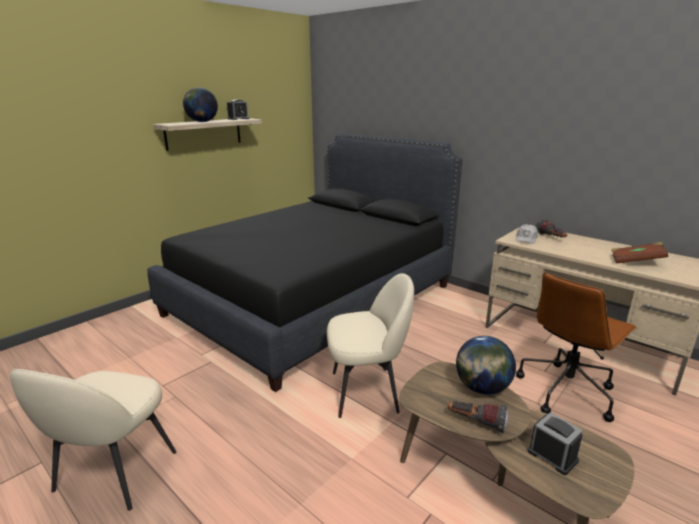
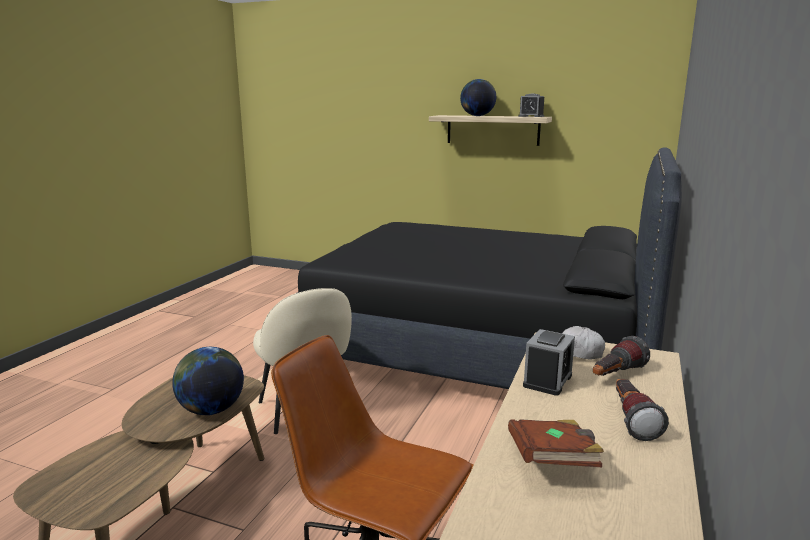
camera: 70 degrees right, 5 degrees down
beige chair [10,369,177,511] -> none
flashlight [448,401,508,433] -> flashlight moved to [616,379,669,441]
alarm clock [528,412,583,475] -> alarm clock moved to [523,329,575,395]

